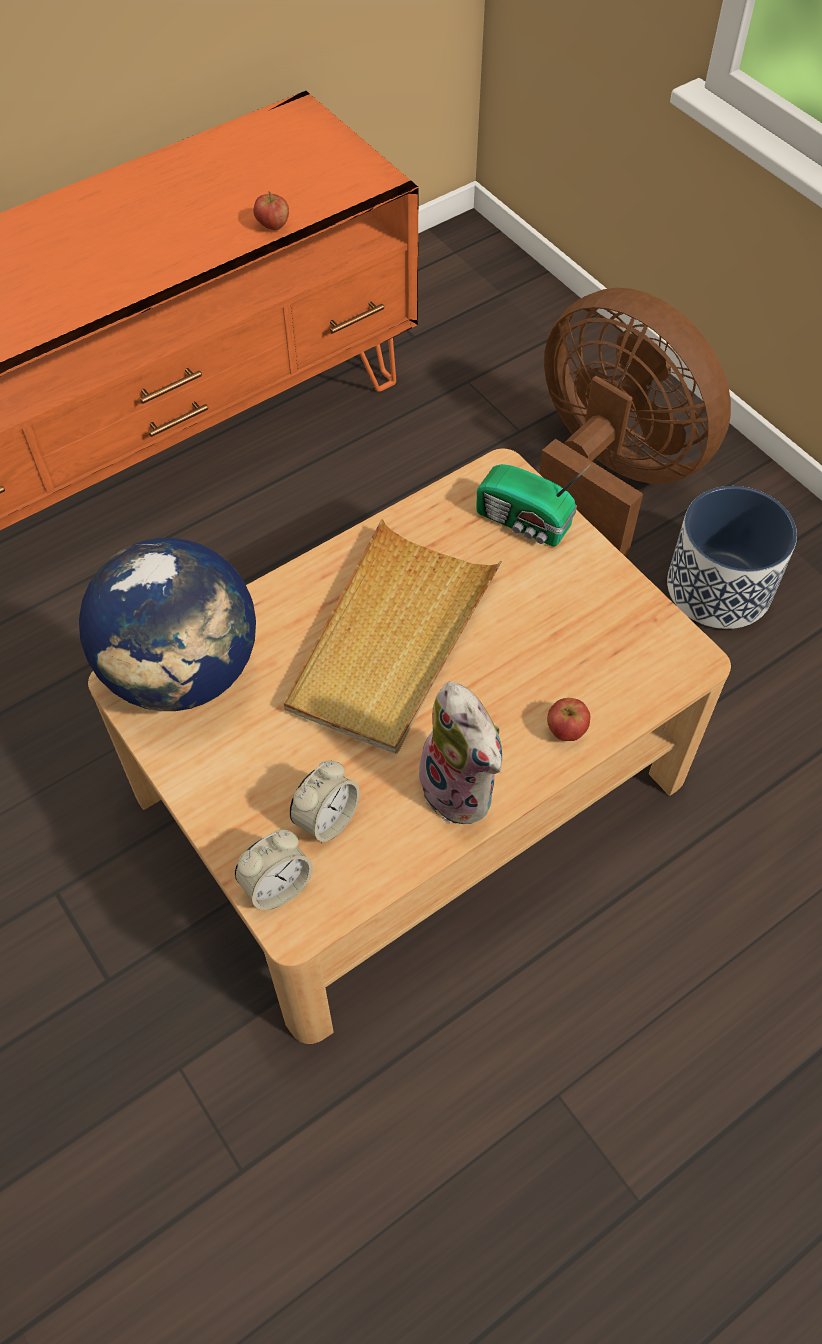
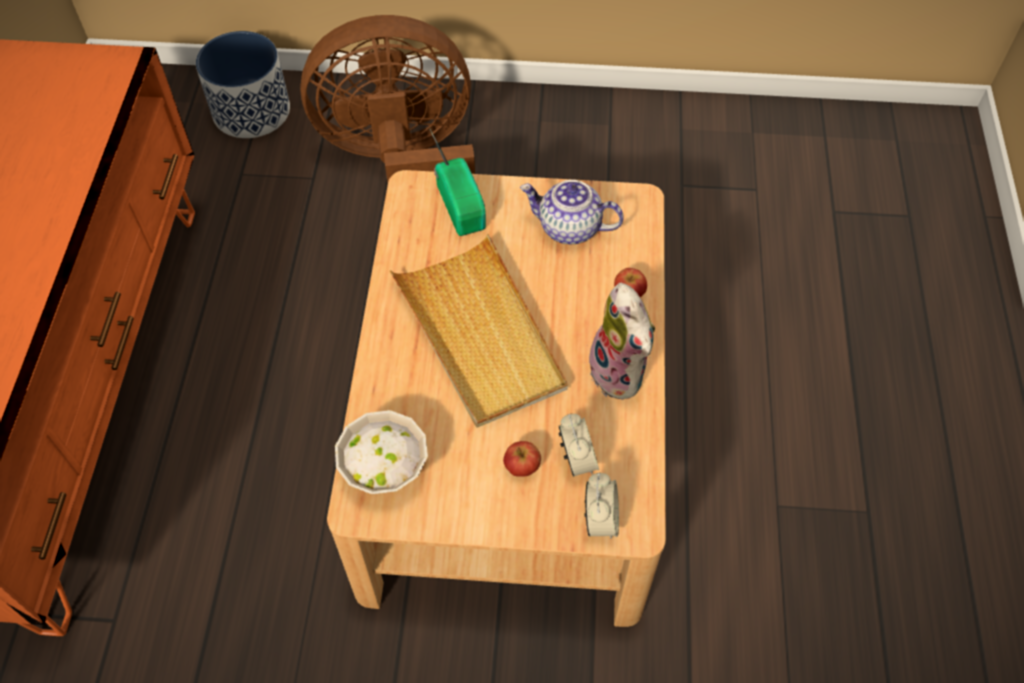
camera: 50 degrees left, 0 degrees up
globe [79,538,256,711] -> white bowl [335,410,428,494]
apple [253,191,289,230] -> apple moved to [503,441,541,477]
plush toy [419,681,502,824] -> plush toy turned 60 degrees clockwise [589,283,655,399]
radio [476,464,591,547] -> radio turned 90 degrees counterclockwise [430,129,486,236]
planter [667,486,797,629] -> planter moved to [196,31,290,138]
none -> teapot [520,180,624,244]

